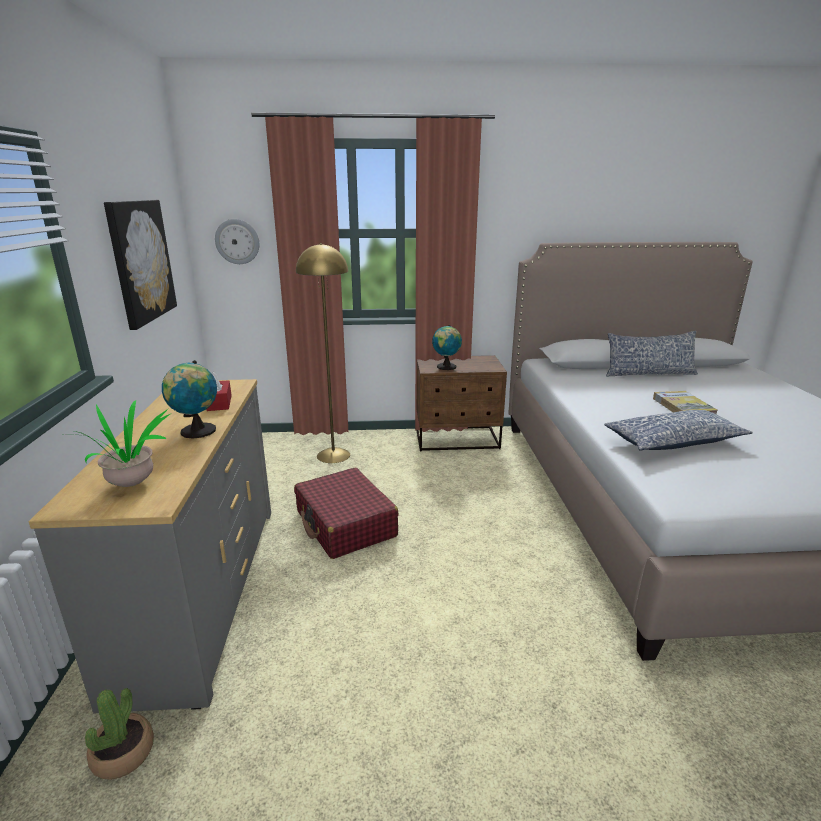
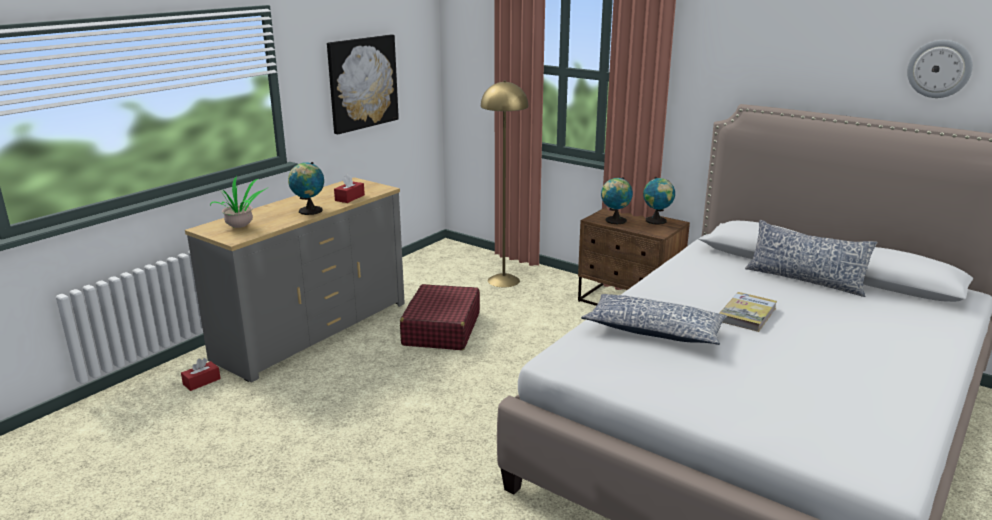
camera: 40 degrees right, 0 degrees up
potted plant [85,688,154,780] -> red tissue box [181,358,221,391]
wall clock [215,219,259,264] -> wall clock moved to [907,40,973,98]
none -> globe [643,177,675,225]

